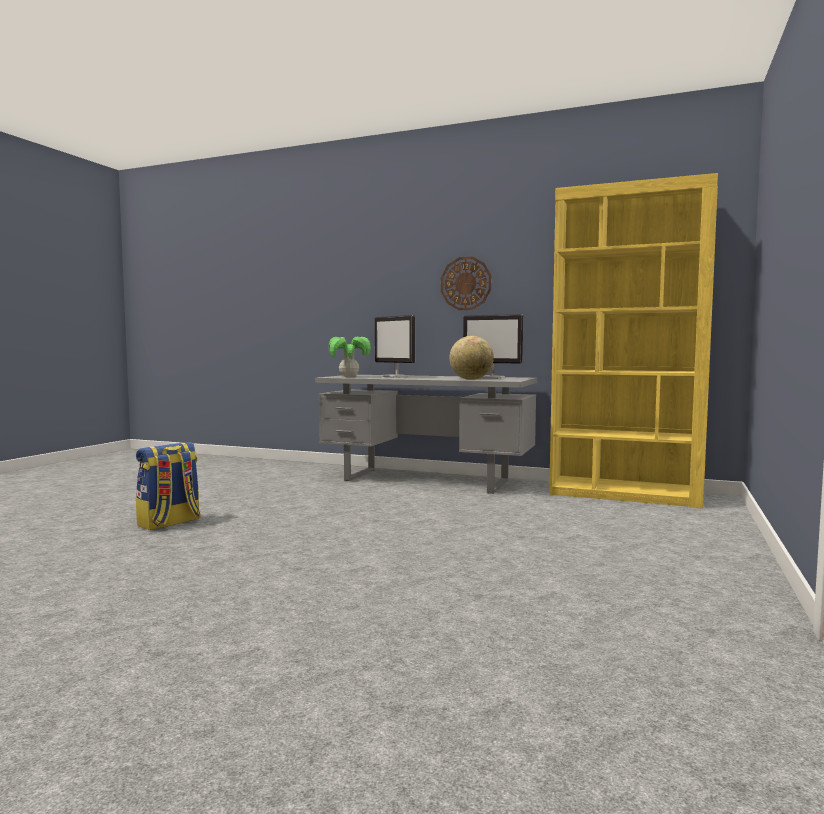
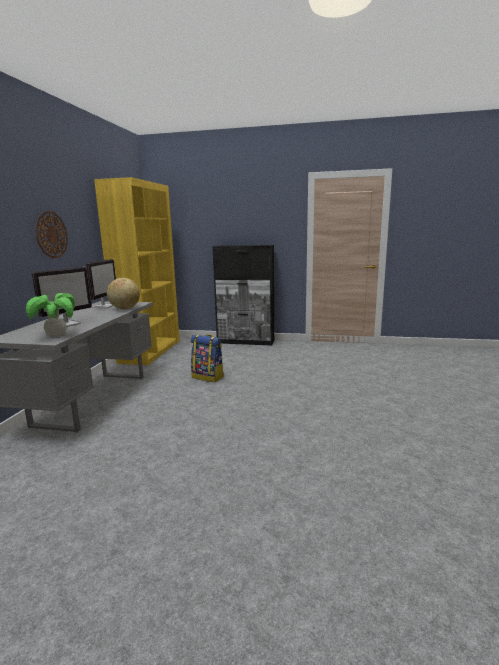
camera: 100 degrees left, 10 degrees up
backpack [136,442,200,530] -> backpack moved to [191,334,224,382]
none -> black cabinet [212,245,274,345]

